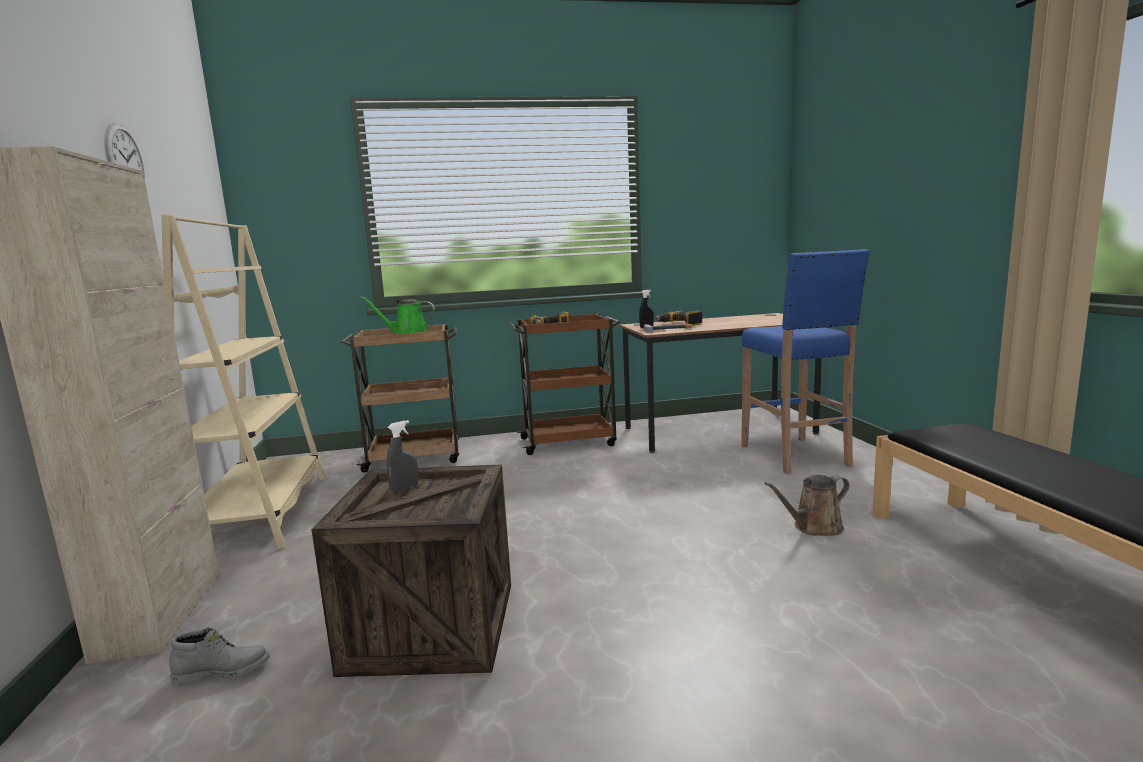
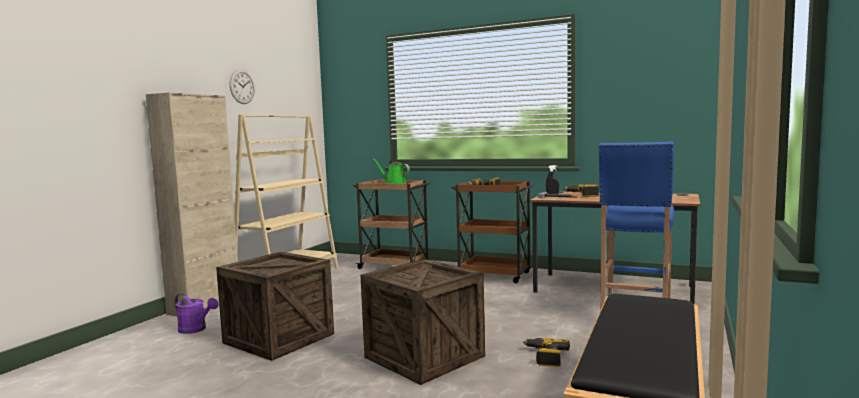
camera: 35 degrees right, 5 degrees down
grey boot [169,627,270,686] -> purple watering can [174,293,218,334]
grey spray bottle [386,420,418,492] -> none
brown watering can [764,475,849,536] -> power drill [523,338,570,367]
none -> crate [360,259,485,385]

